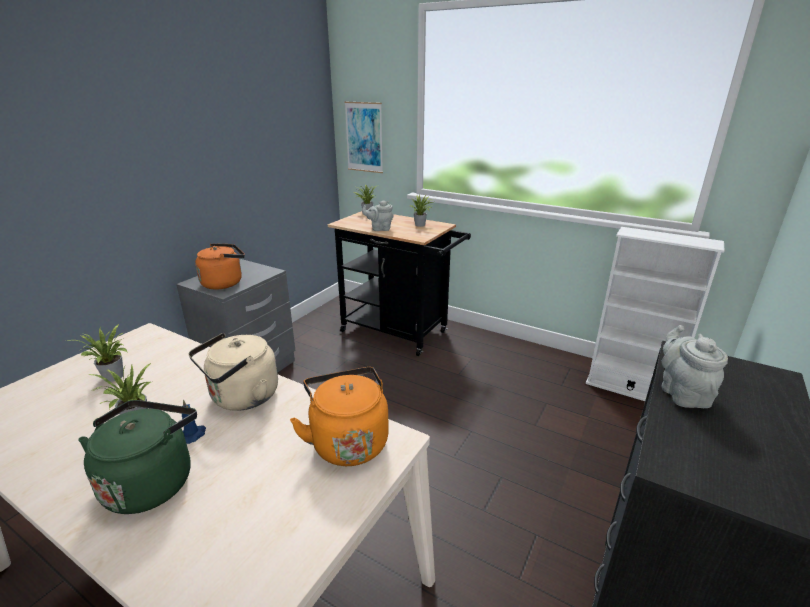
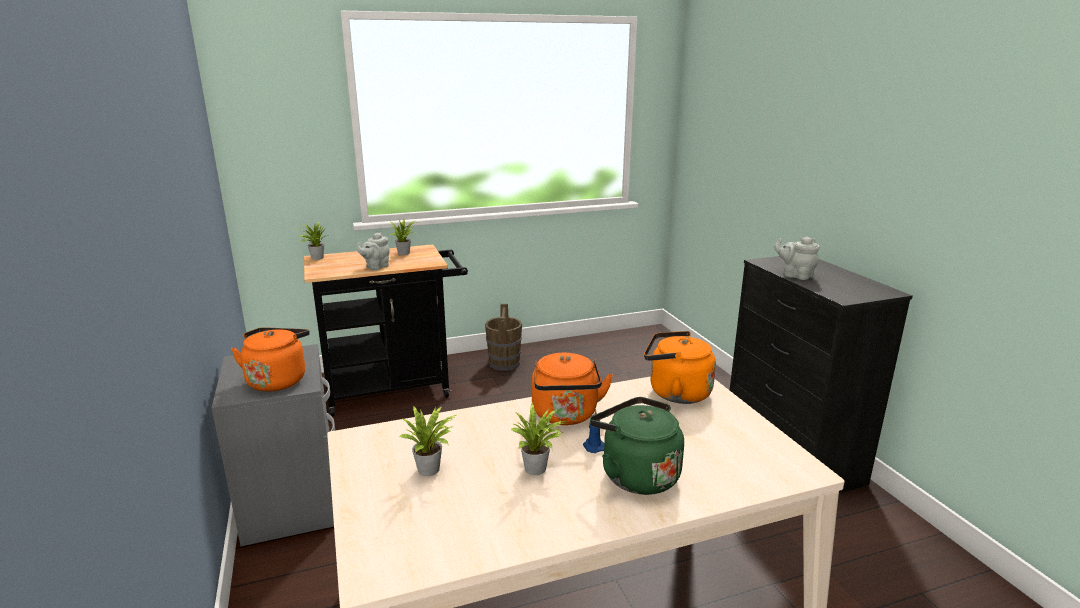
camera: 50 degrees left, 5 degrees down
beige kettle [188,333,278,411] -> orange kettle [532,353,613,425]
picture [344,102,383,173] -> none
white bookcase [586,227,725,401] -> none
none -> brown bucket [485,304,522,371]

